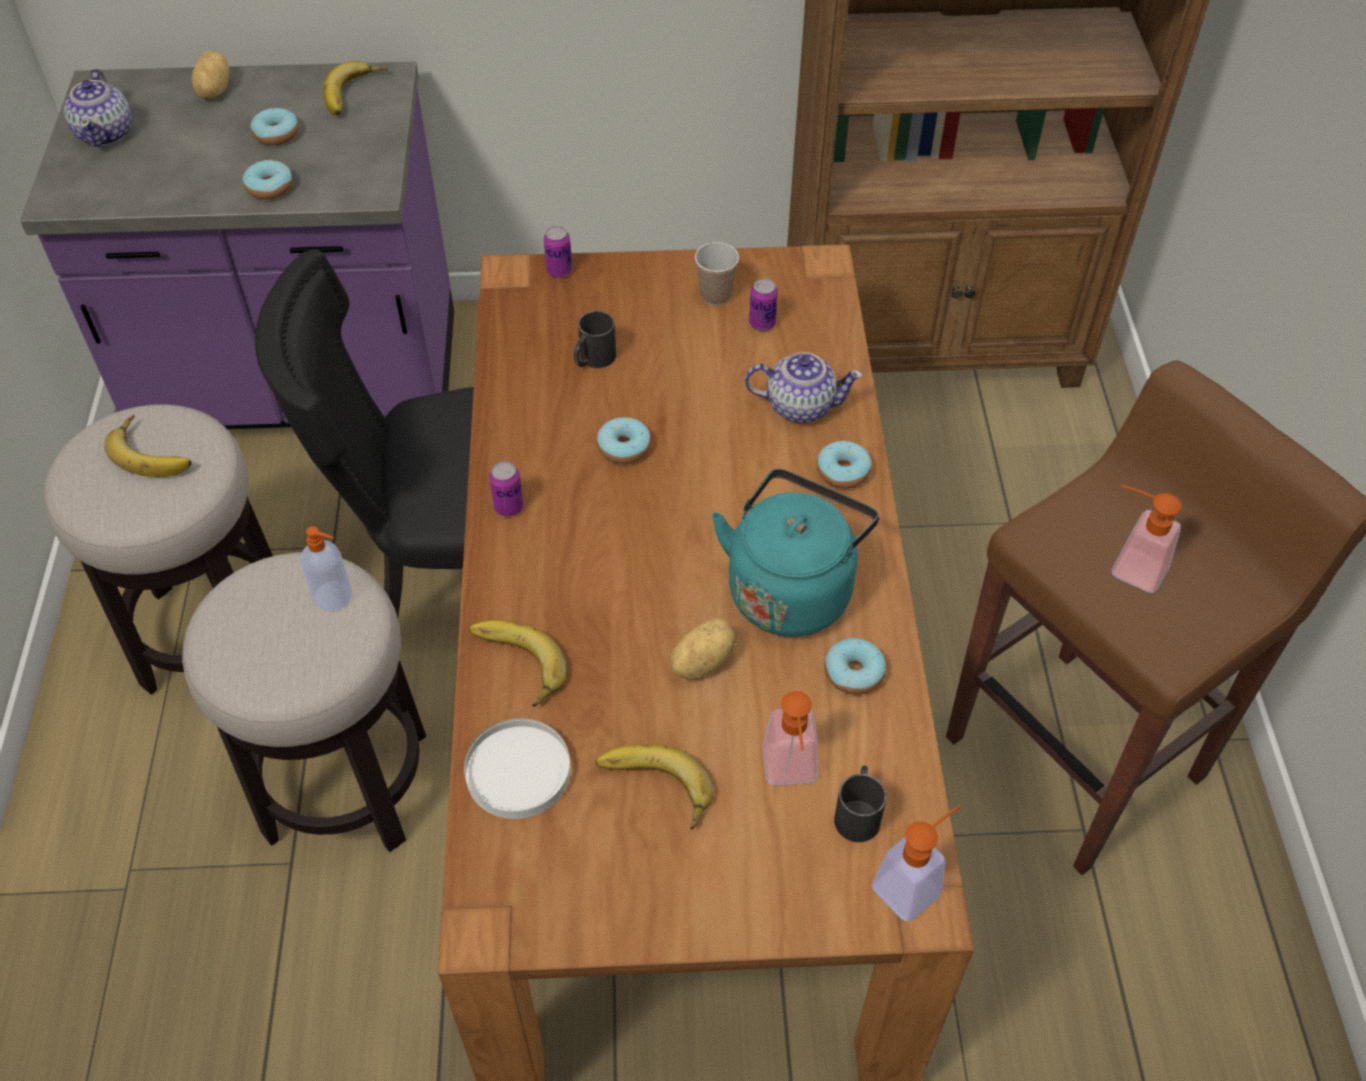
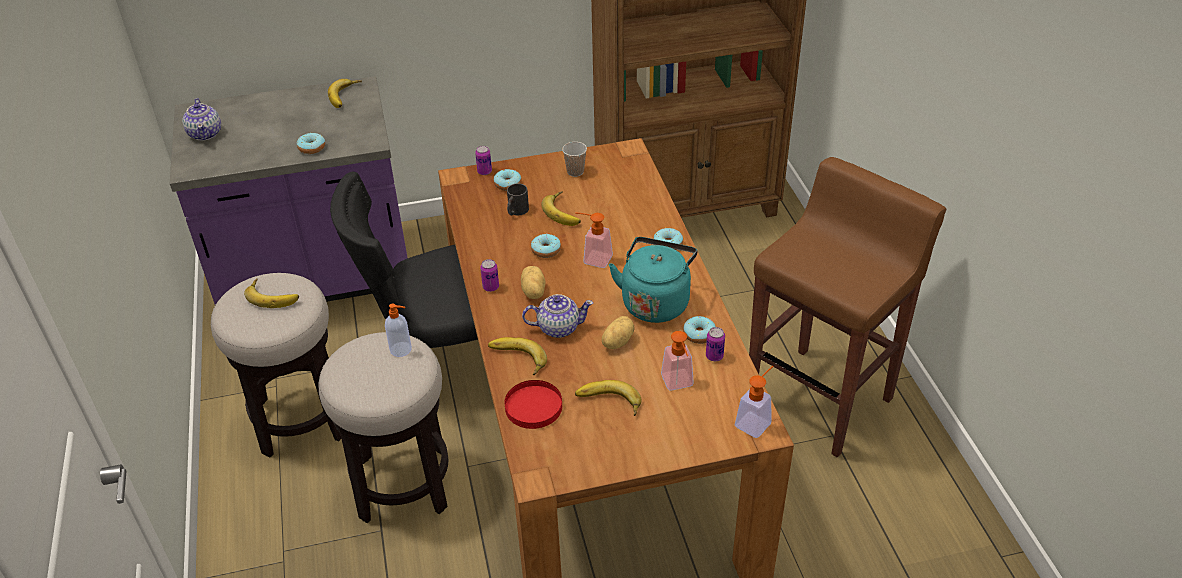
camera: 10 degrees left, 10 degrees down
potato [192,51,229,99] -> potato moved to [521,266,545,299]
donut [250,108,299,145] -> donut moved to [494,169,522,191]
white plate [464,718,571,819] -> red plate [505,380,562,429]
teapot [745,352,863,423] -> teapot moved to [522,294,593,338]
can [749,278,778,331] -> can moved to [706,327,725,361]
black mug [834,766,887,842] -> none
soap dispenser [1112,485,1182,593] -> soap dispenser moved to [575,213,613,268]
none -> banana [541,191,581,226]

